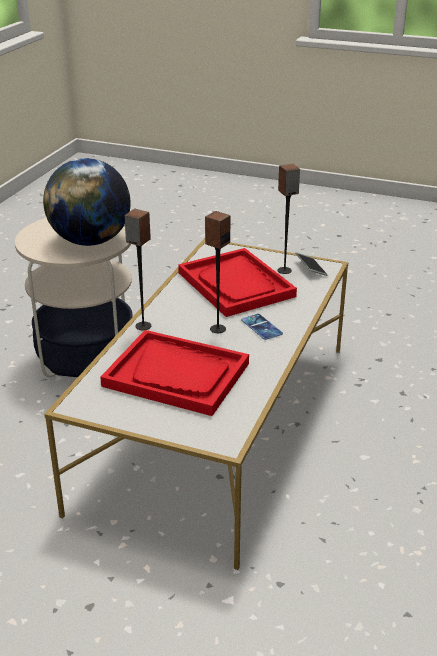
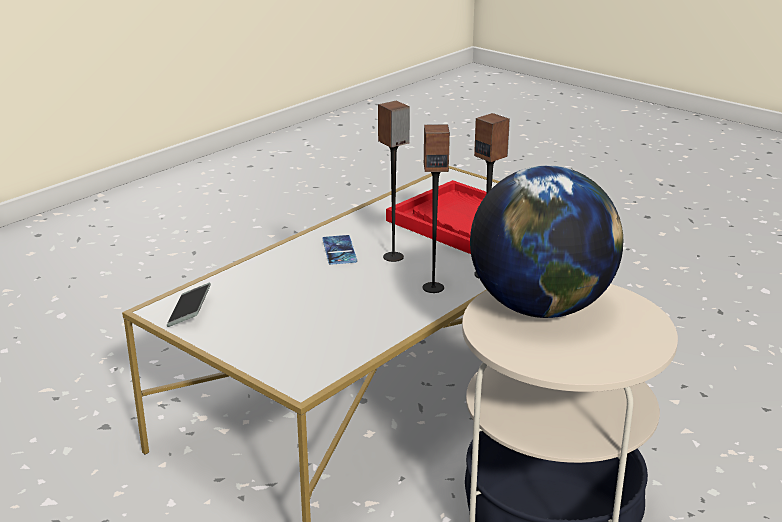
camera: 160 degrees left, 5 degrees down
red tray [178,248,297,317] -> none
speaker [278,163,300,274] -> speaker moved to [422,124,450,293]

